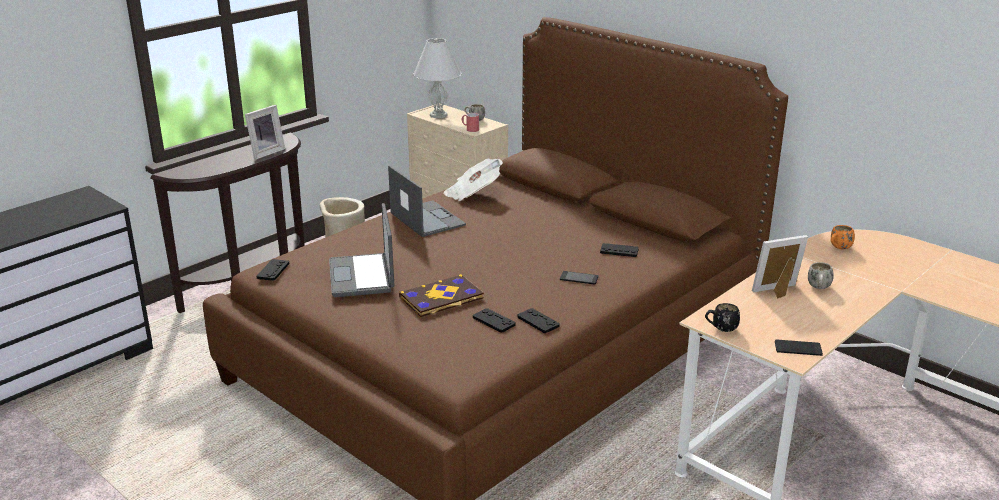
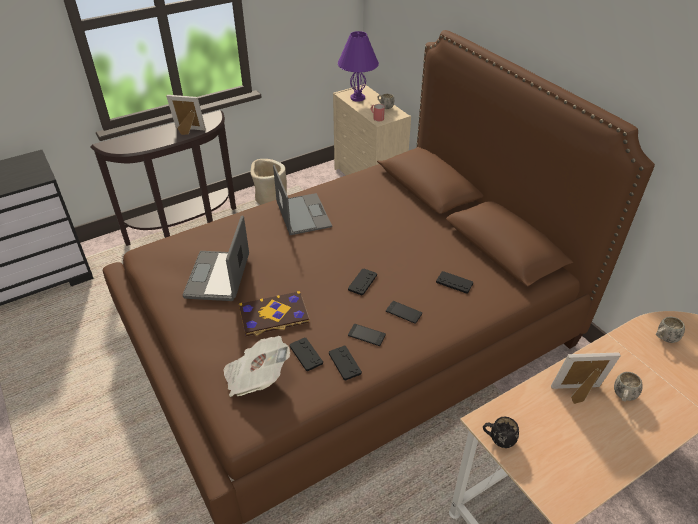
camera: 15 degrees right, 15 degrees up
picture frame [245,105,285,160] -> picture frame turned 135 degrees counterclockwise [166,95,206,135]
black game controller [257,259,289,281] -> black game controller moved to [348,268,377,295]
white table lamp [414,38,461,118] -> purple table lamp [338,31,379,102]
newspaper [444,159,503,201] -> newspaper moved to [223,336,290,397]
phone [775,340,823,356] -> phone moved to [348,324,386,346]
orange mug [830,225,855,249] -> white mug [656,317,685,343]

